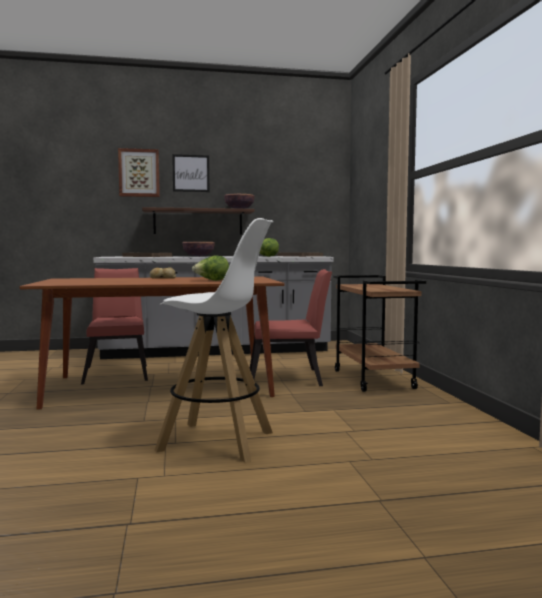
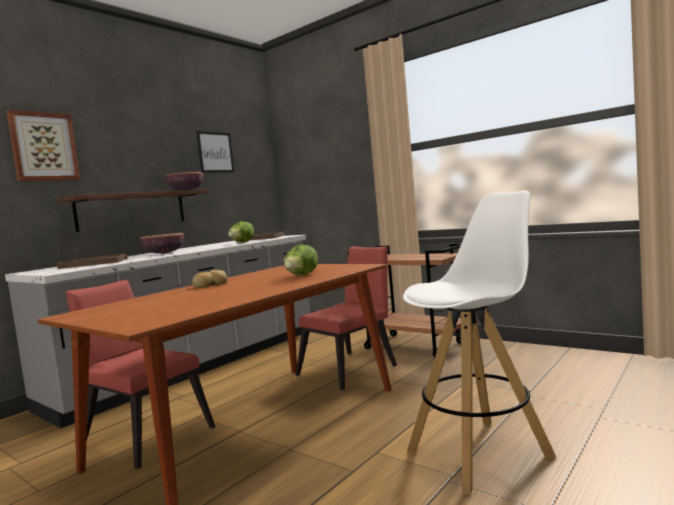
camera: 40 degrees left, 0 degrees up
picture [172,154,209,192] -> picture moved to [196,131,234,173]

